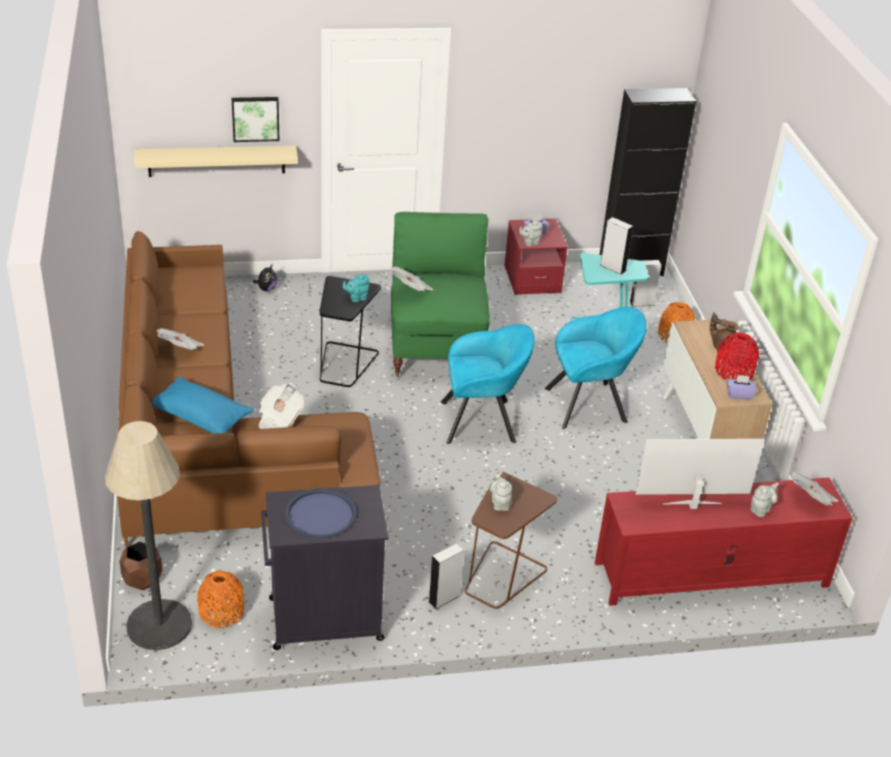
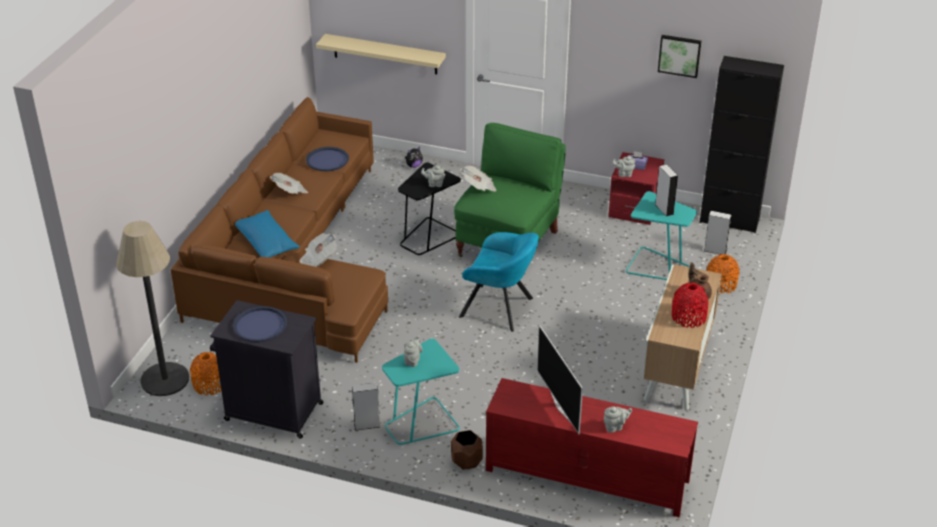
camera: 30 degrees right, 0 degrees up
brown planter [119,541,162,590] -> brown planter moved to [451,430,483,470]
picture [232,97,279,142] -> picture moved to [658,35,701,78]
turquoise teapot [343,274,369,302] -> grey teapot [421,165,445,187]
brown side table [465,471,558,609] -> turquoise side table [382,339,460,445]
turquoise armchair [545,307,647,429] -> none
television [636,439,765,509] -> television turned 135 degrees counterclockwise [537,325,583,434]
purple tissue box [727,375,757,400] -> none
newspaper [791,471,838,506] -> none
none -> blue tray [306,147,349,171]

